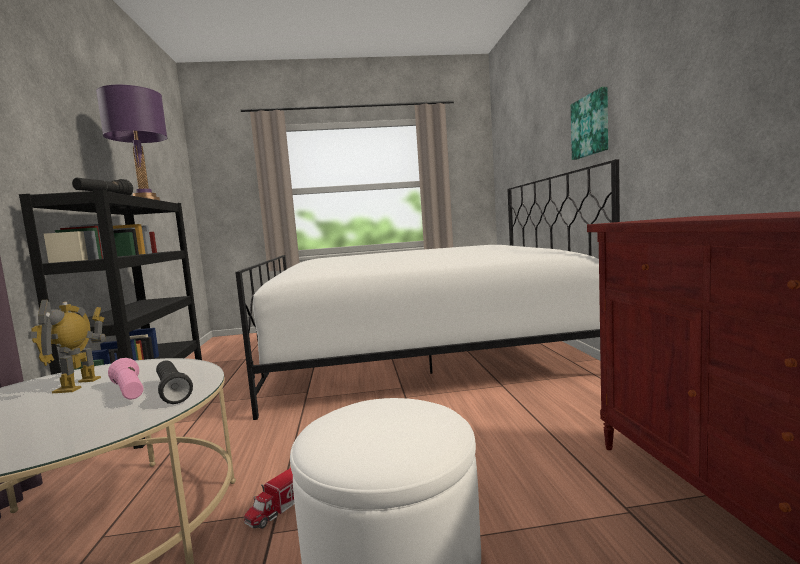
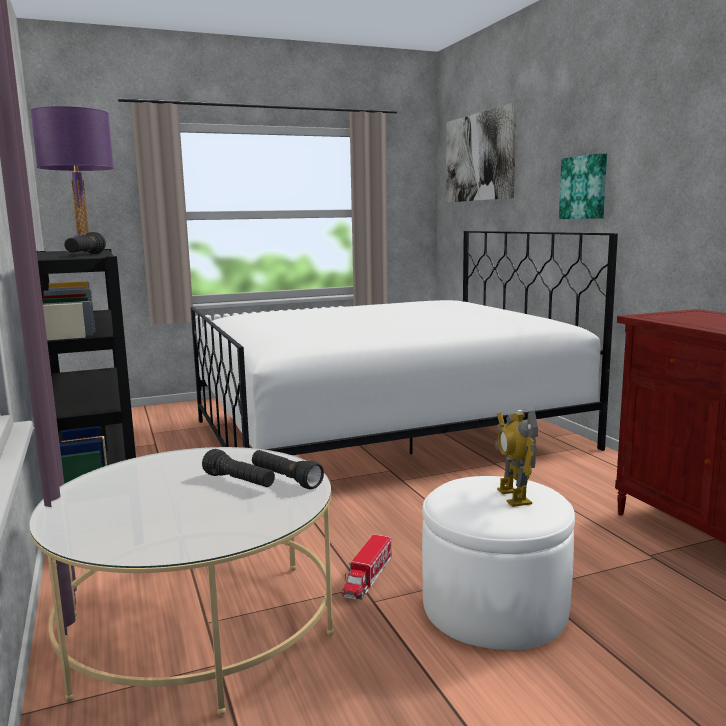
camera: 15 degrees left, 5 degrees up
toy robot [28,300,106,393] -> toy robot moved to [495,410,538,507]
pink flashlight [108,358,143,399] -> black flashlight [202,449,275,487]
none -> picture [446,103,517,202]

